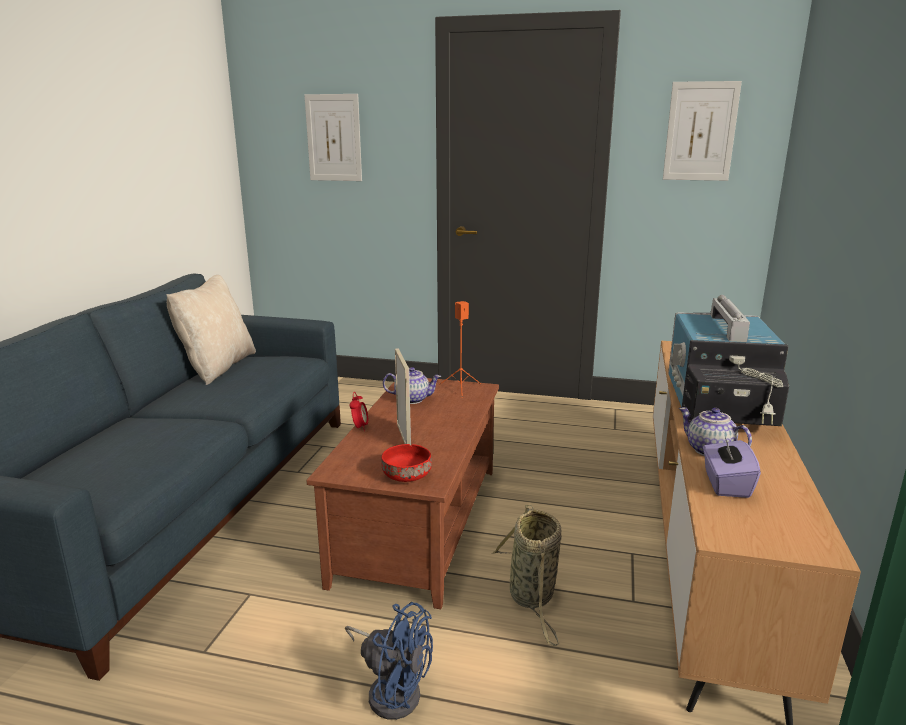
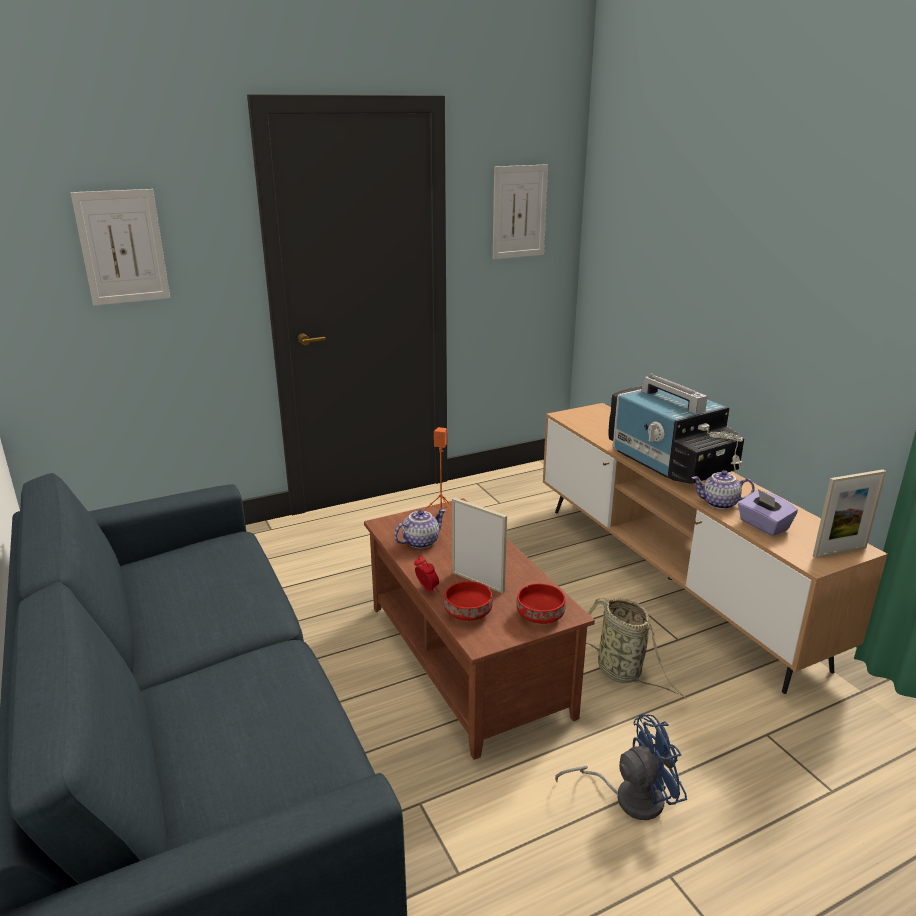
camera: 40 degrees left, 5 degrees up
beige pillow [166,275,256,385] -> none
none -> red bowl [444,581,493,621]
none -> picture frame [813,470,886,558]

